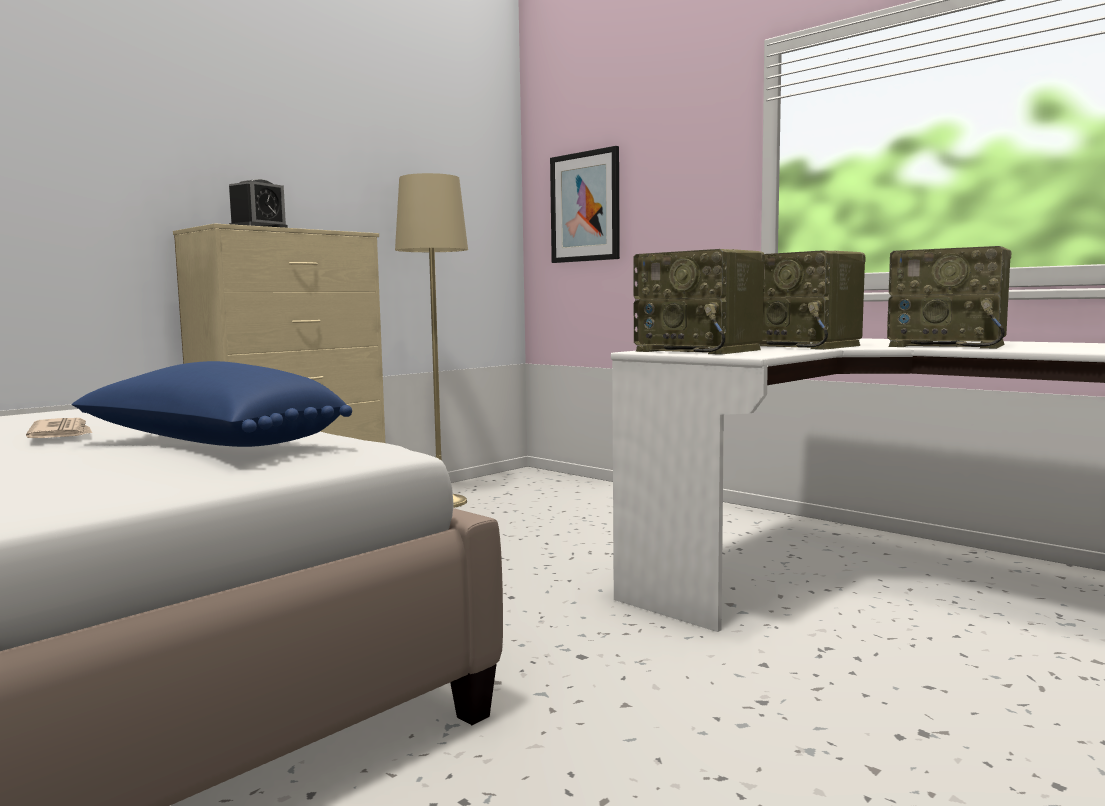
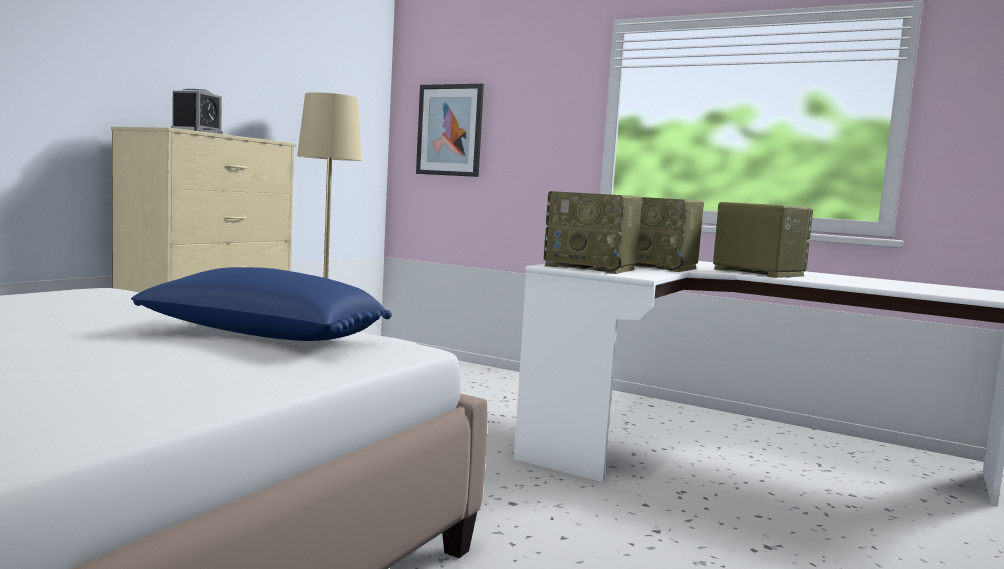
camera: 15 degrees left, 0 degrees up
newspaper [26,418,92,438] -> none
radio [887,246,1011,349] -> radio turned 150 degrees counterclockwise [713,202,813,278]

